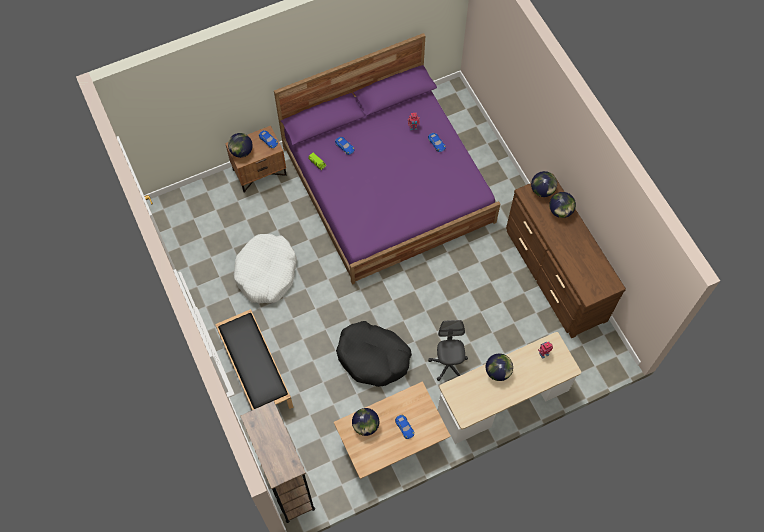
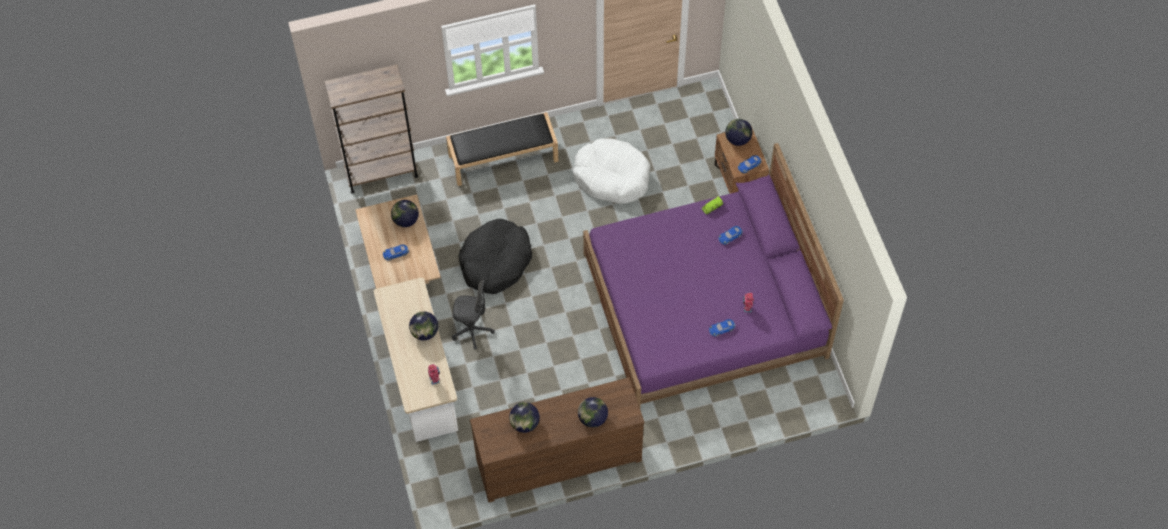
camera: 100 degrees right, 5 degrees down
globe [531,171,557,197] -> globe moved to [509,402,540,433]

